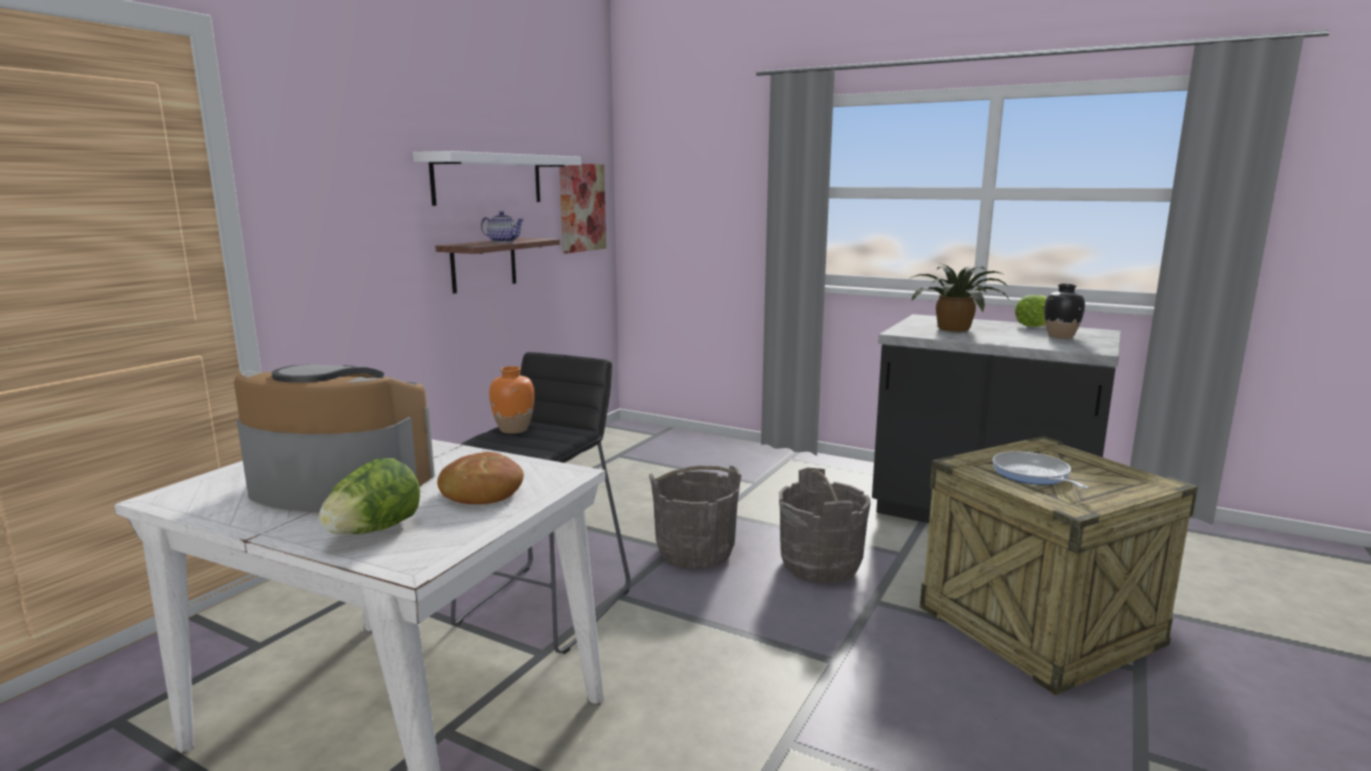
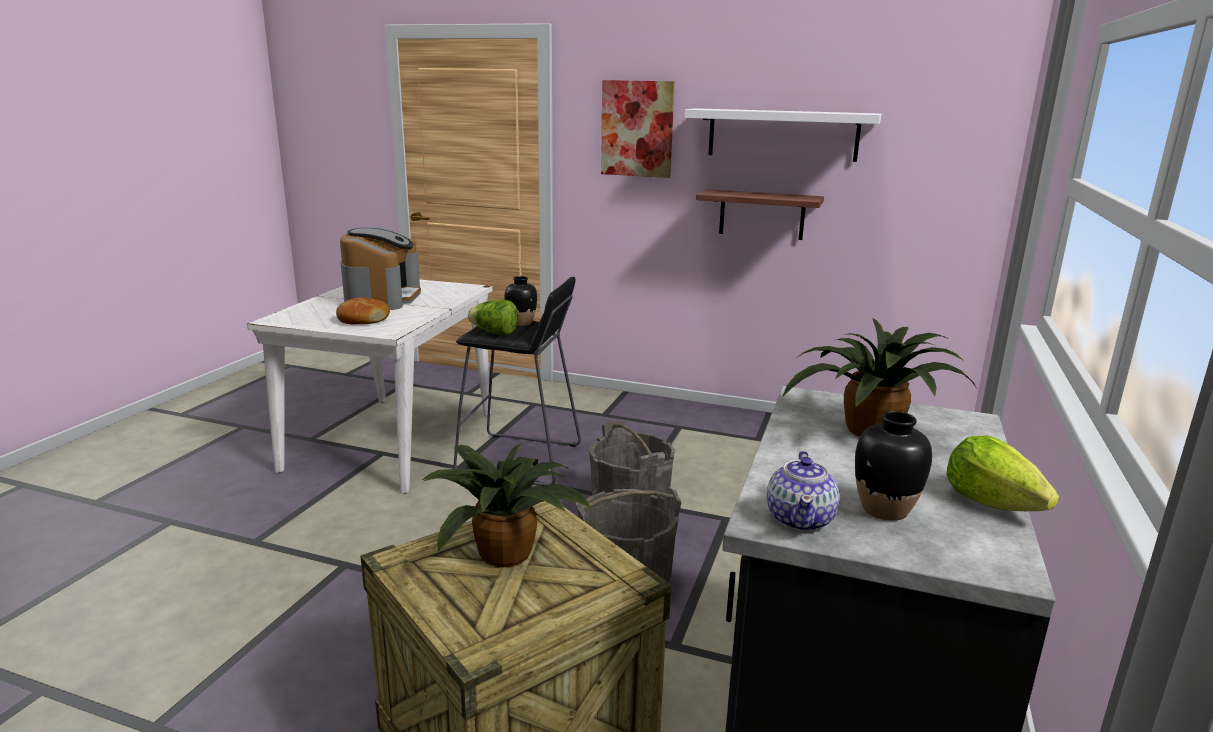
camera: 80 degrees right, 5 degrees up
lettuce [319,458,420,534] -> lettuce moved to [468,299,518,335]
teapot [481,211,524,243] -> teapot moved to [767,451,840,532]
orange vase [489,366,535,434] -> black vase [504,276,537,326]
picture [559,164,606,253] -> picture moved to [601,80,675,178]
frying pan [992,452,1088,489] -> potted plant [422,443,592,567]

